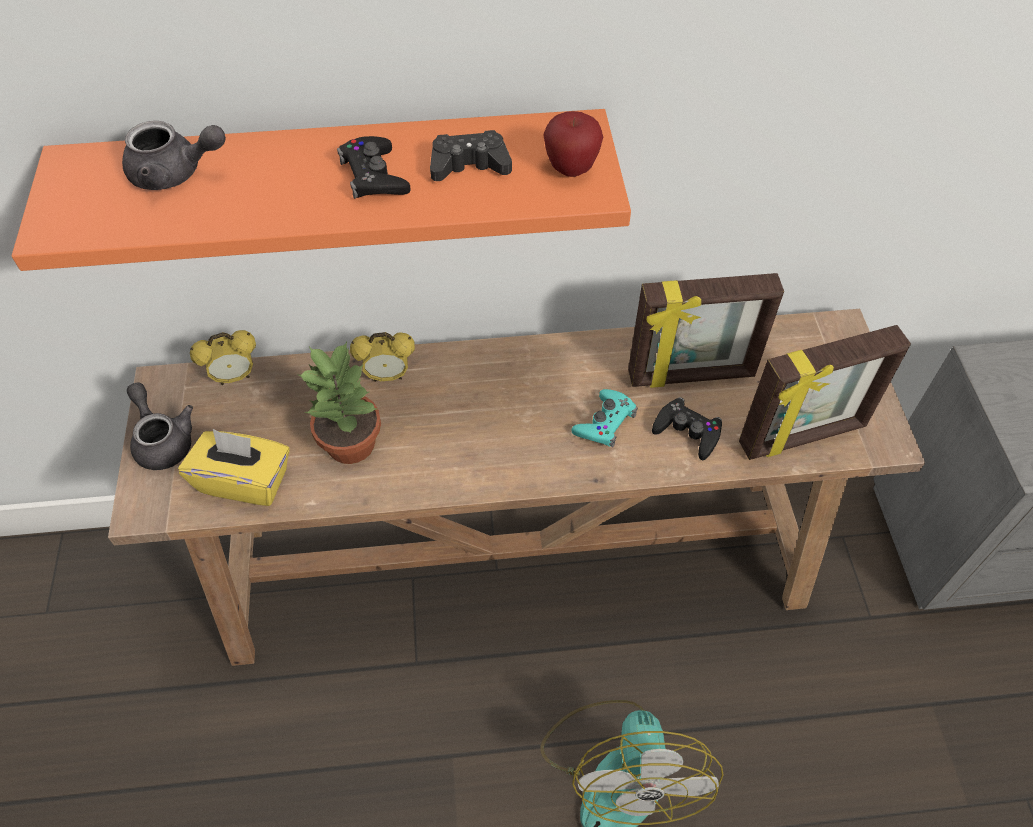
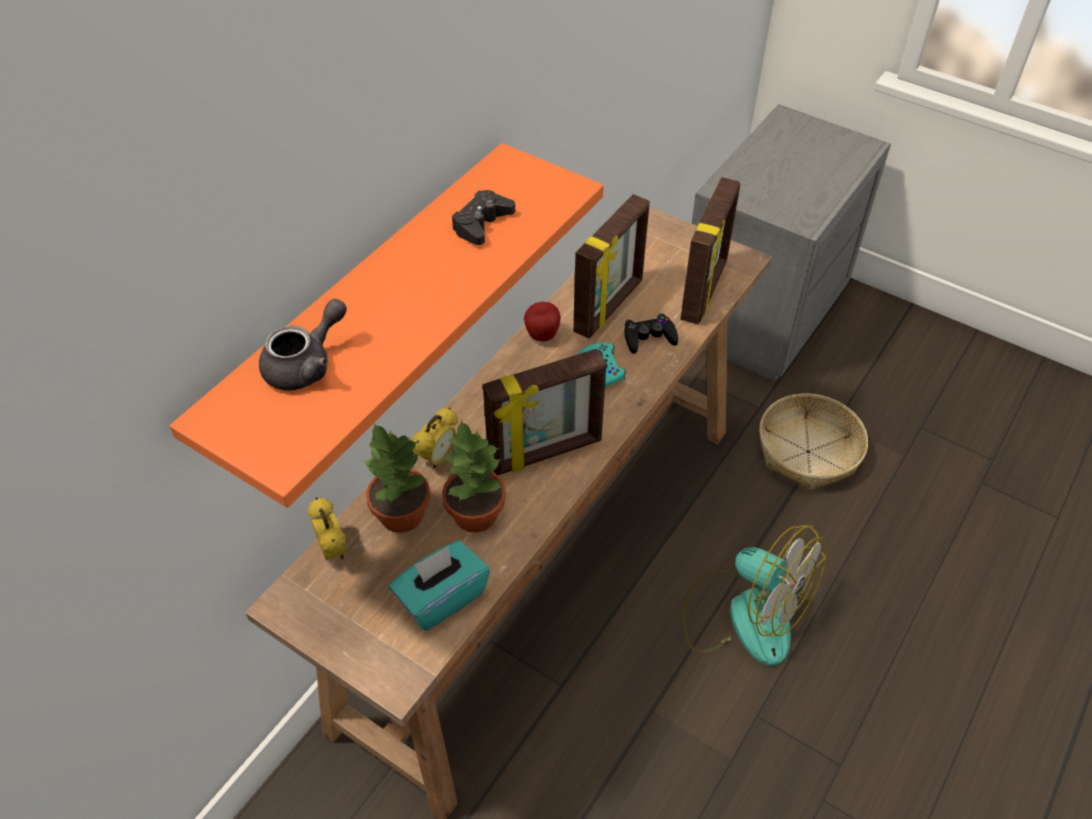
camera: 50 degrees left, 5 degrees down
grey teapot [127,382,193,470] -> none
yellow tissue box [178,429,290,506] -> turquoise tissue box [389,541,490,631]
alarm clock [190,330,256,385] -> alarm clock turned 45 degrees counterclockwise [308,497,347,560]
black game controller [337,136,411,199] -> none
apple [543,111,603,177] -> apple moved to [524,302,561,342]
none -> potted plant [363,423,430,533]
none -> picture frame [483,349,606,475]
none -> basket [759,394,868,491]

